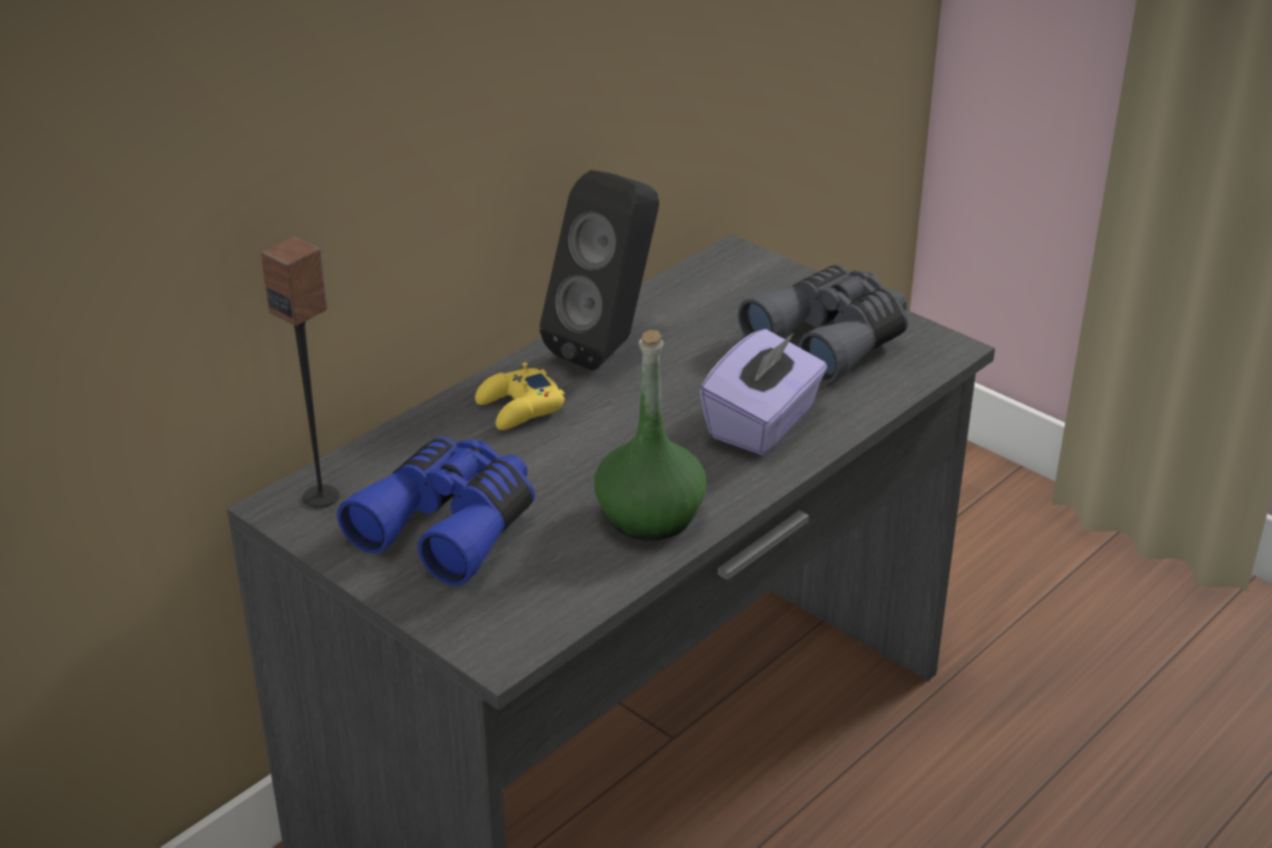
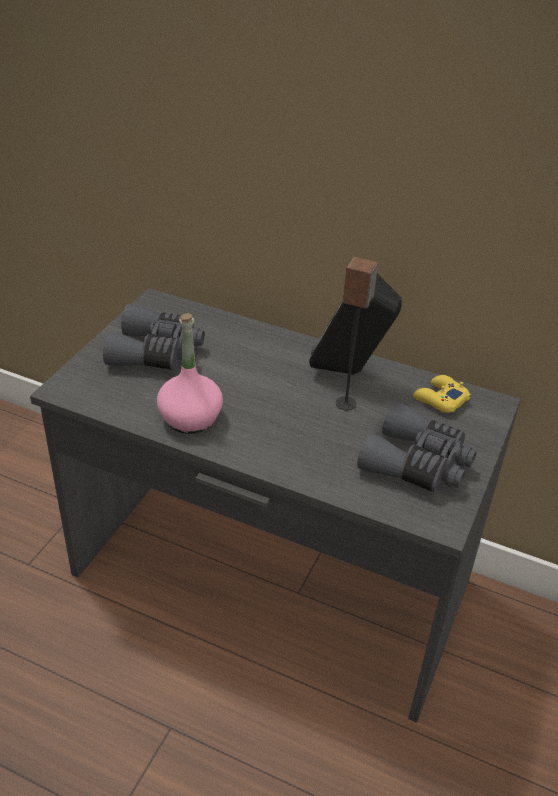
camera: 70 degrees right, 5 degrees up
speaker [261,237,340,508] -> speaker moved to [336,257,378,410]
blue binoculars [337,436,535,586] -> grey binoculars [103,304,205,370]
yellow game controller [475,362,565,430] -> yellow game controller moved to [413,375,471,413]
green bottle [594,330,707,540] -> pink bottle [157,313,223,434]
purple tissue box [700,329,827,455] -> none

